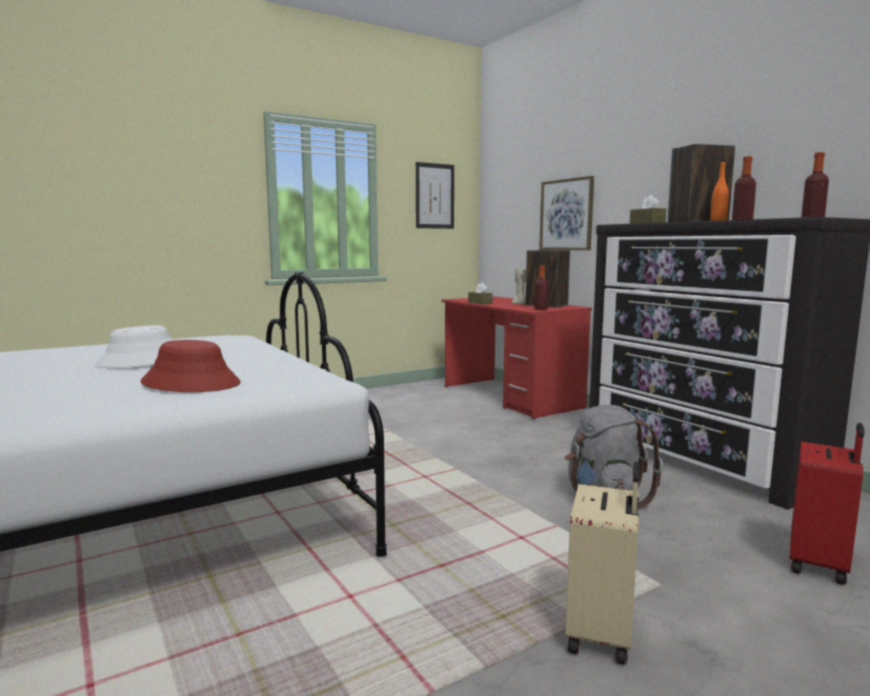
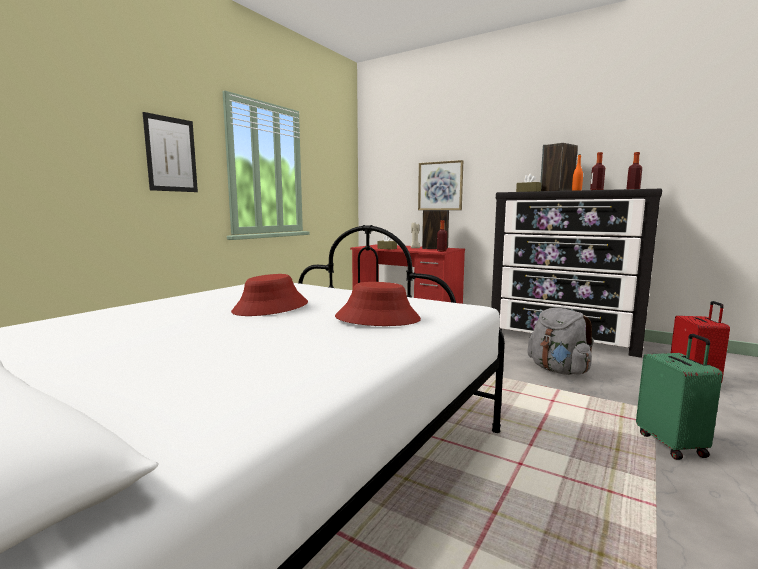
camera: 25 degrees left, 0 degrees up
white hat [95,325,173,368] -> red hat [231,274,308,316]
picture [416,162,454,229] -> picture moved to [142,112,198,192]
beige suitcase [565,462,640,665] -> green suitcase [636,334,723,460]

